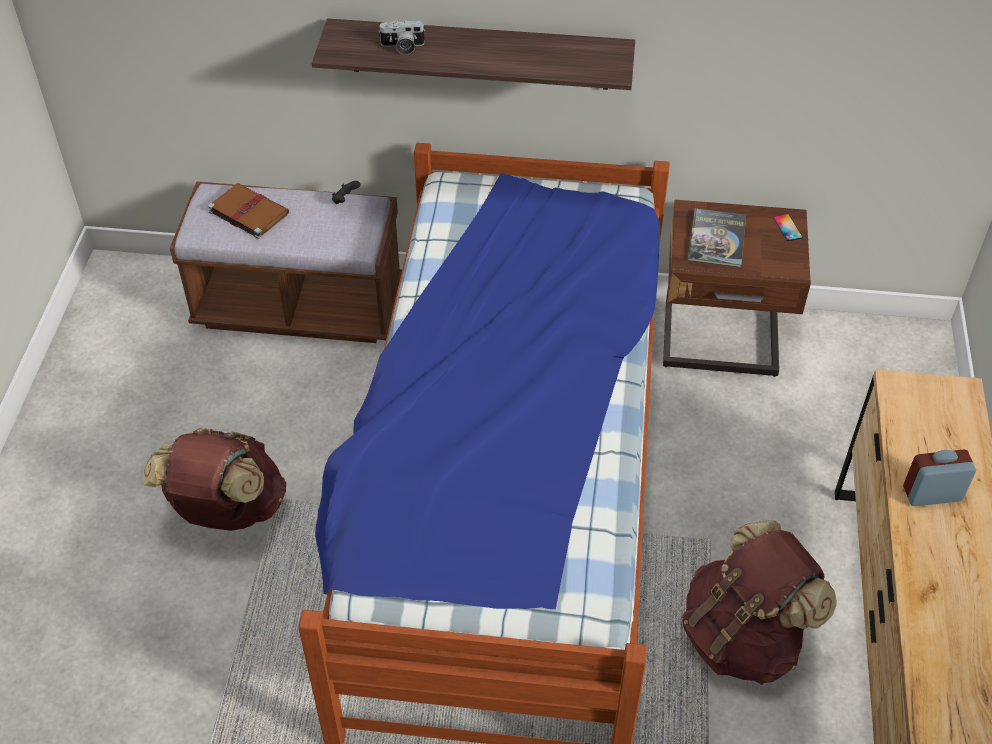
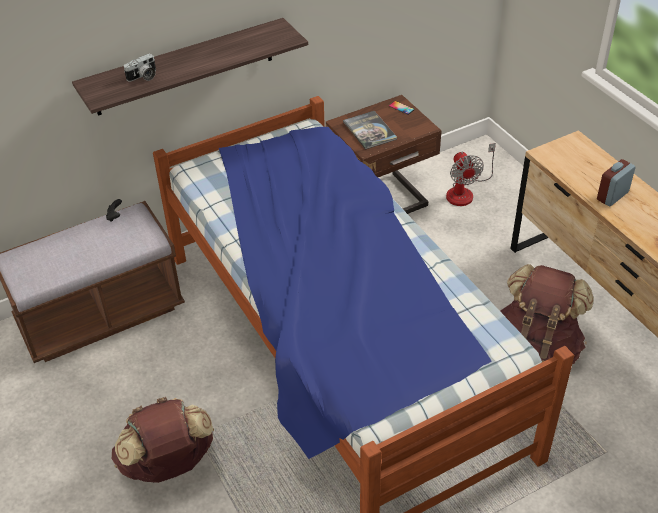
camera: 35 degrees left, 5 degrees down
brown book [208,183,289,239] -> none
none -> fan [446,143,496,206]

